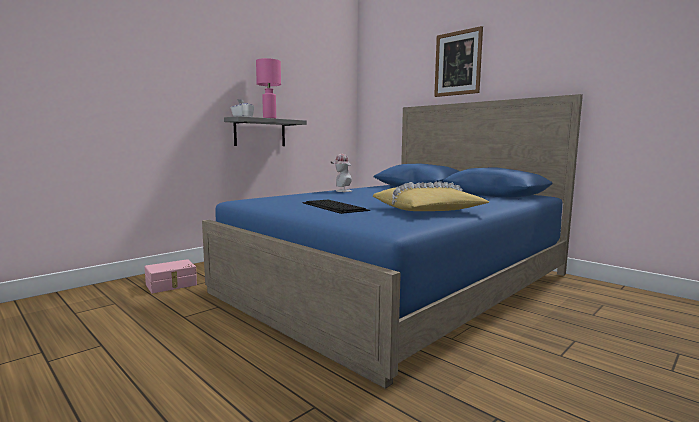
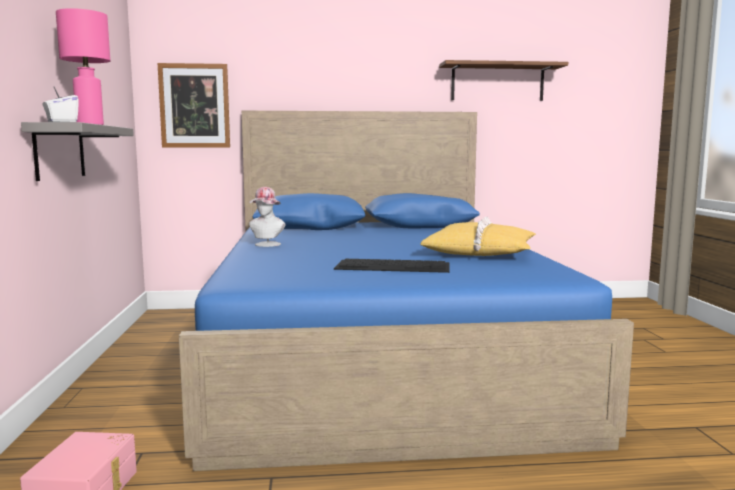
camera: 50 degrees left, 0 degrees up
picture [434,26,483,97] -> picture moved to [158,63,230,148]
none -> shelf [439,60,568,101]

